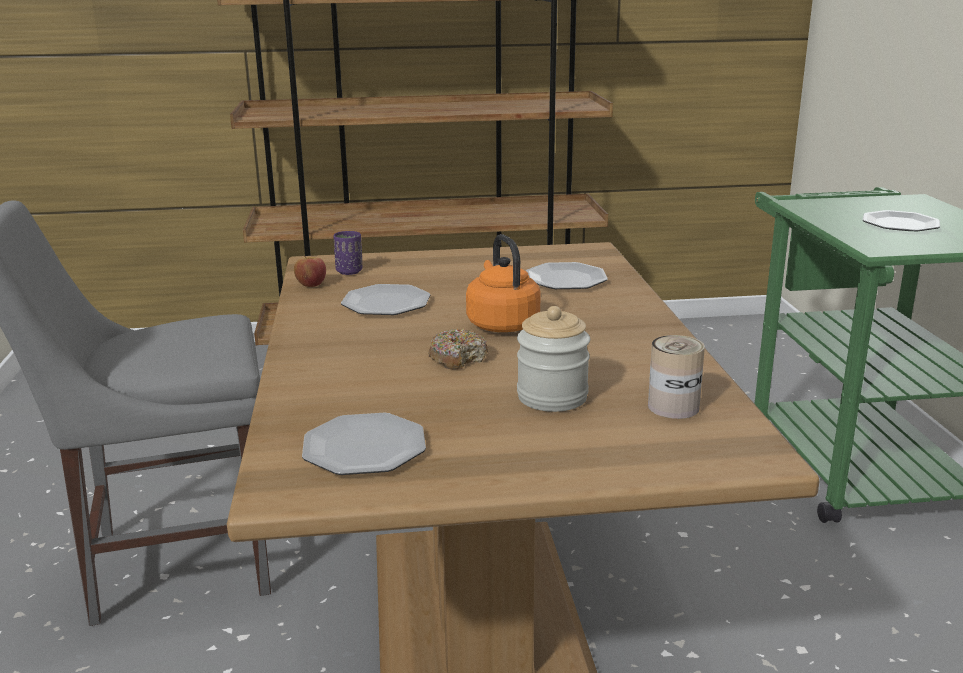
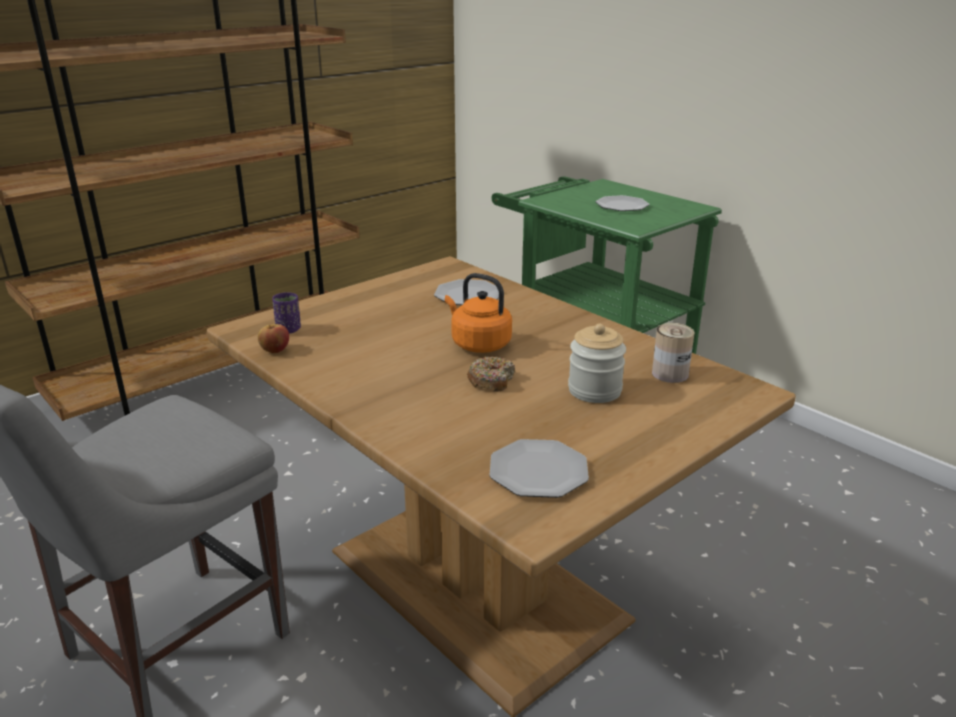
camera: 35 degrees left, 5 degrees up
plate [341,284,431,315] -> none

